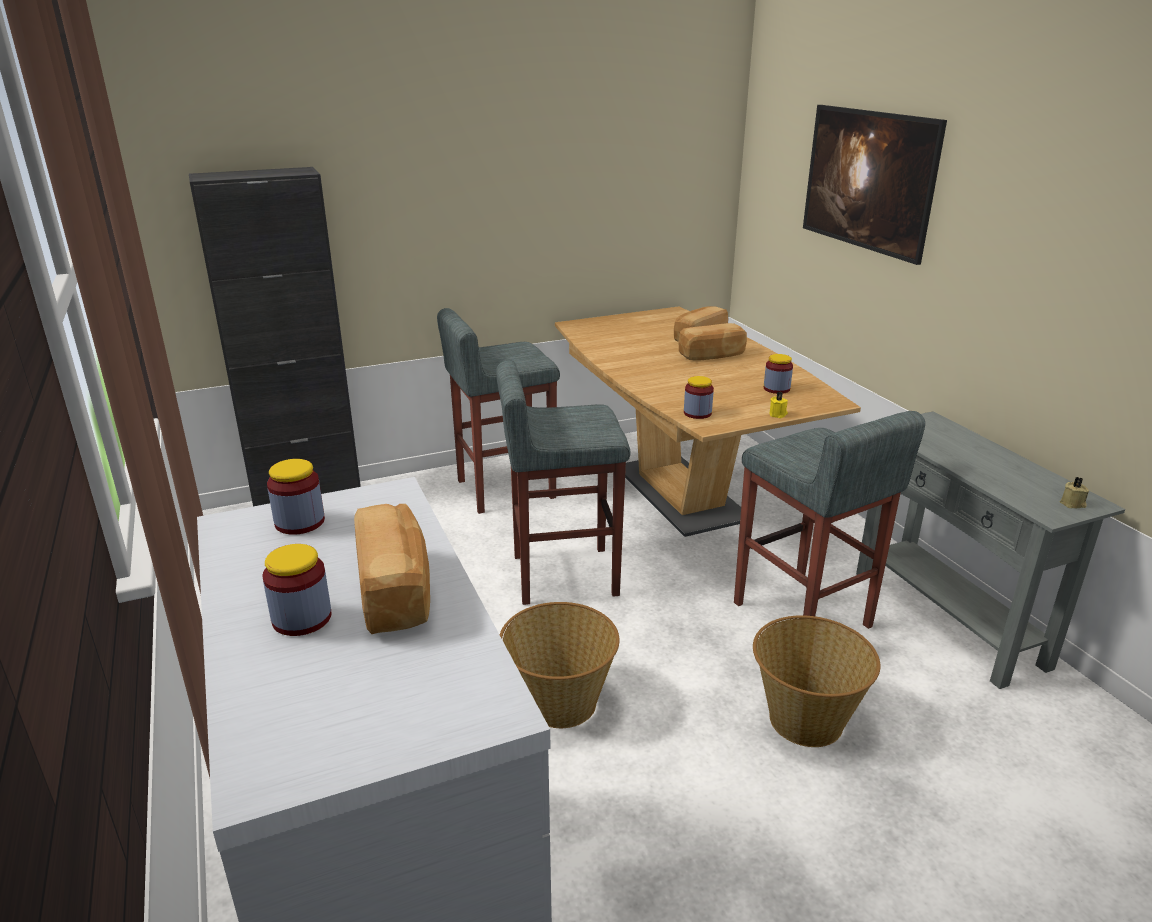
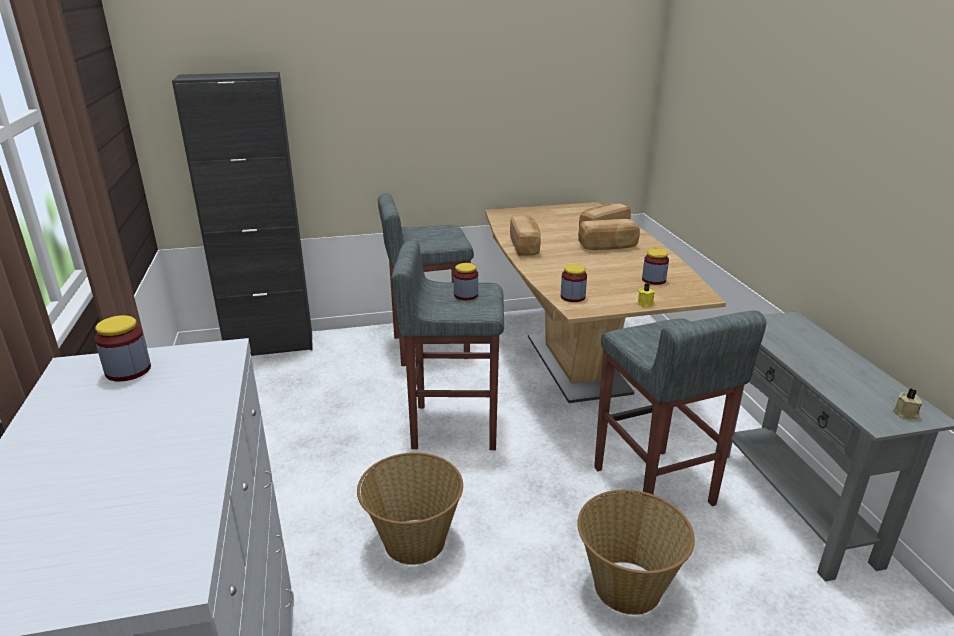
camera: 10 degrees right, 0 degrees up
jar [262,544,332,636] -> jar moved to [453,263,478,300]
bread [354,504,430,634] -> bread moved to [510,216,540,256]
picture [803,105,947,265] -> none

